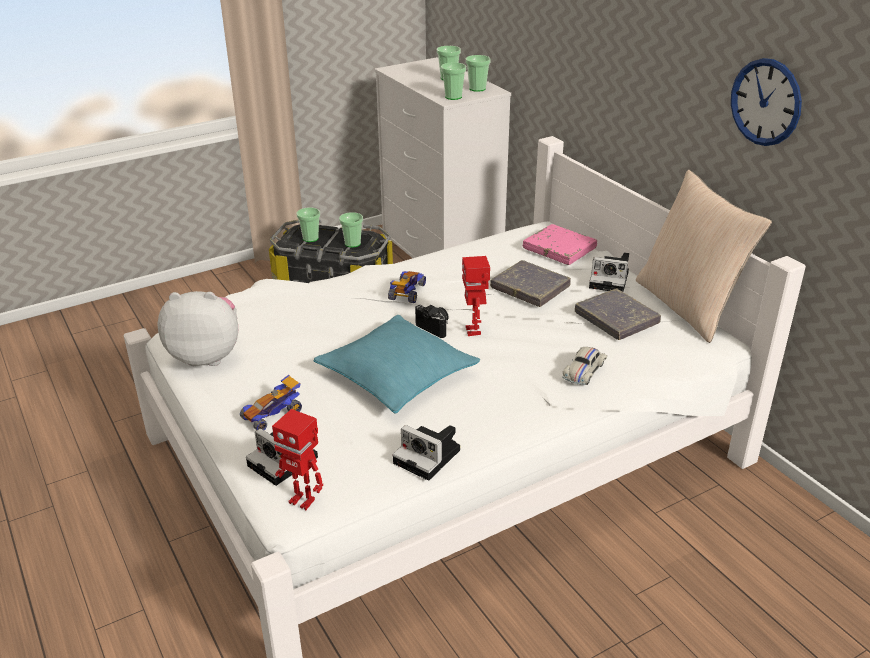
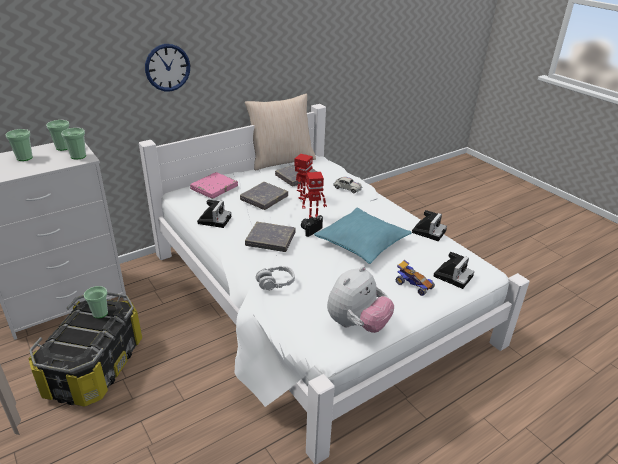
camera: 95 degrees left, 0 degrees up
plush toy [157,291,238,366] -> plush toy turned 135 degrees counterclockwise [327,266,394,333]
toy robot [272,409,323,510] -> toy robot moved to [294,154,313,200]
cup [296,207,320,242] -> none
toy car [388,271,426,303] -> grey book [245,222,296,252]
camera [589,253,629,292] -> camera moved to [197,200,231,228]
wall clock [731,58,802,146] -> wall clock moved to [145,44,190,91]
none -> grey headphones [256,266,295,290]

